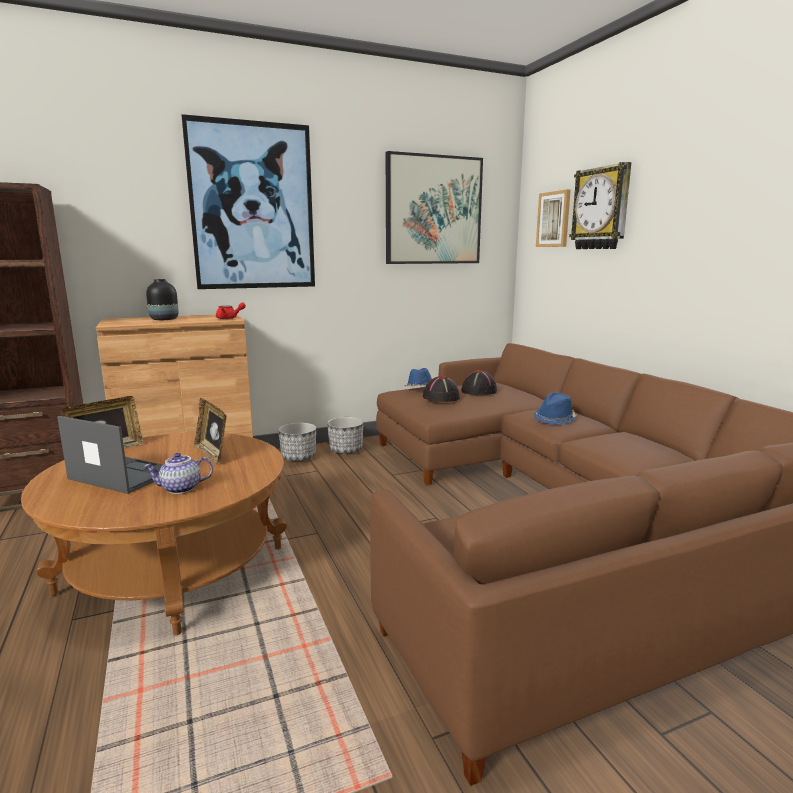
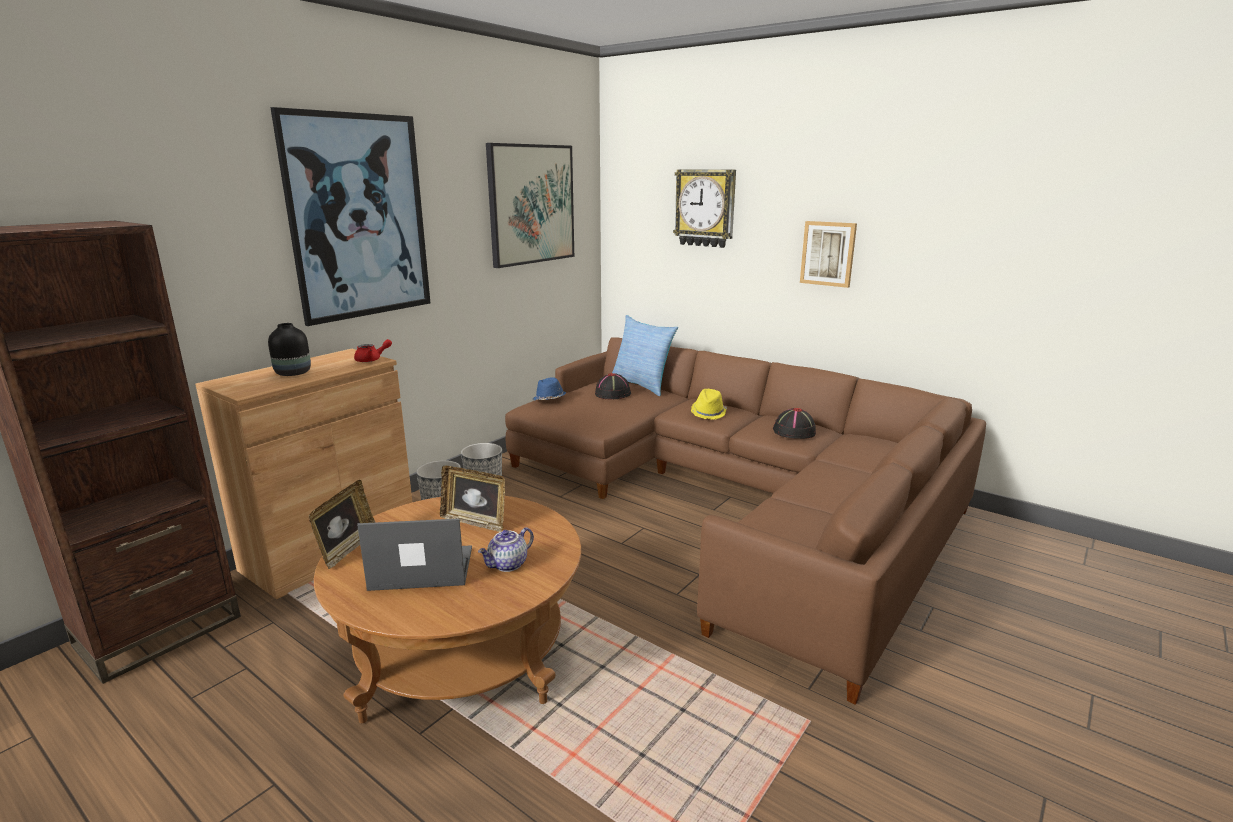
camera: 30 degrees left, 5 degrees up
black hat [423,376,460,402] -> black hat moved to [773,408,816,439]
blue hat [534,392,577,425] -> yellow hat [691,389,727,420]
picture [536,189,571,247] -> picture moved to [800,221,857,288]
none -> pillow [612,315,678,396]

